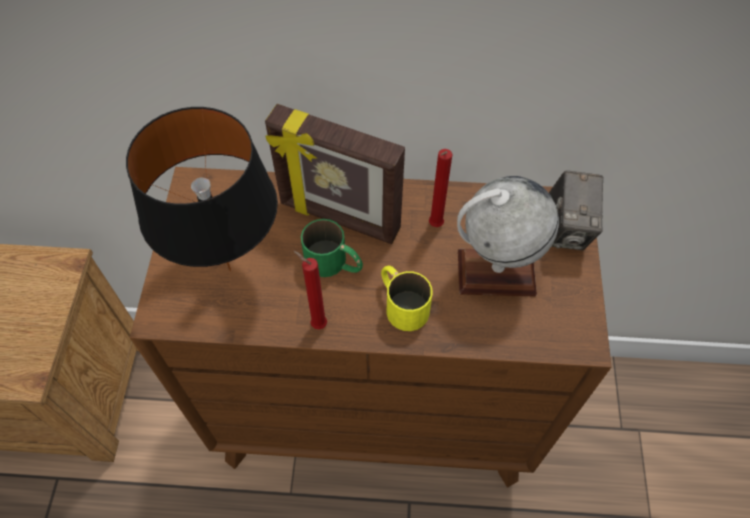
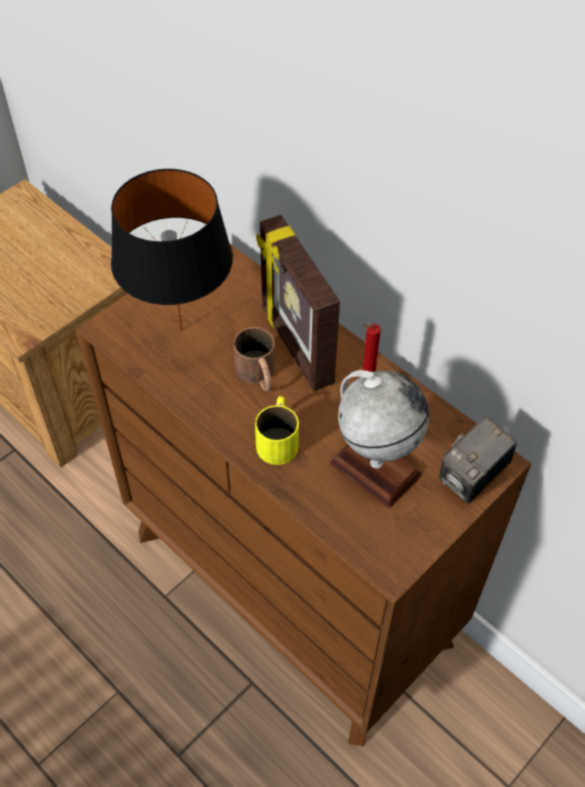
camera: 40 degrees right, 5 degrees down
red candle [294,251,327,329] -> none
green mug [301,219,363,277] -> brown mug [233,327,275,392]

